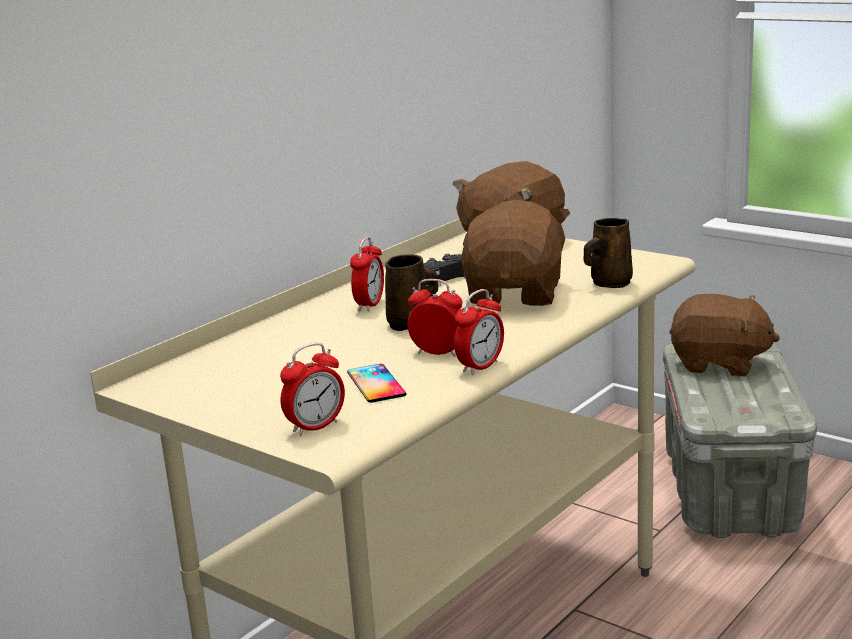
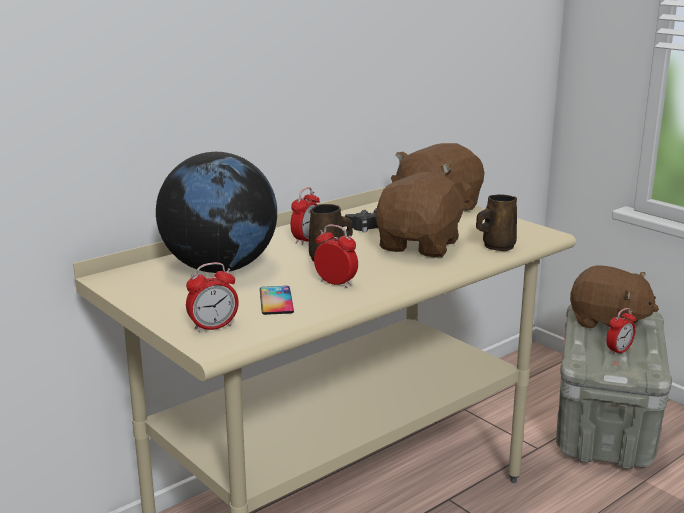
camera: 10 degrees right, 0 degrees up
alarm clock [454,289,504,375] -> alarm clock moved to [606,308,636,356]
none -> globe [156,152,277,273]

